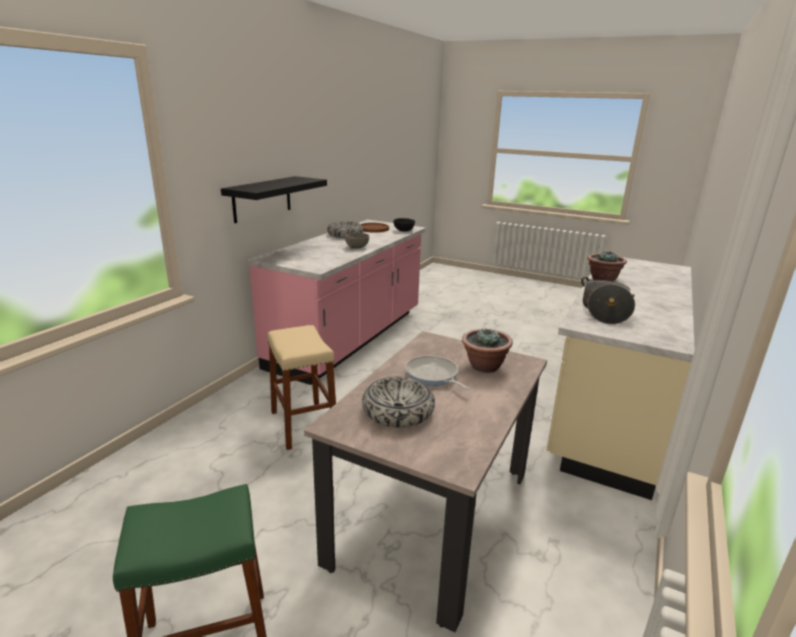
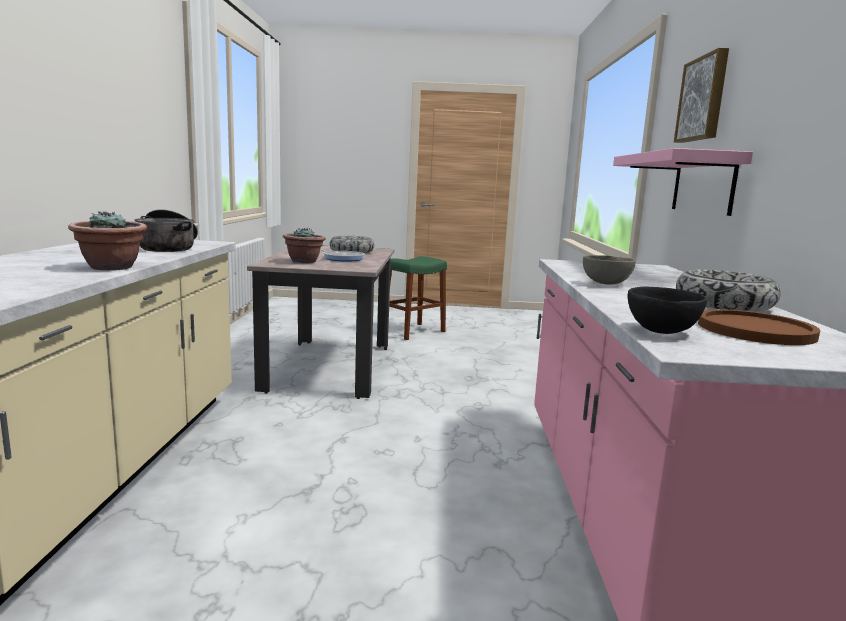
camera: 155 degrees right, 10 degrees down
black shelf [221,176,327,223] -> pink shelf [613,148,753,216]
beige stool [267,325,336,450] -> none
none -> picture [674,48,729,143]

